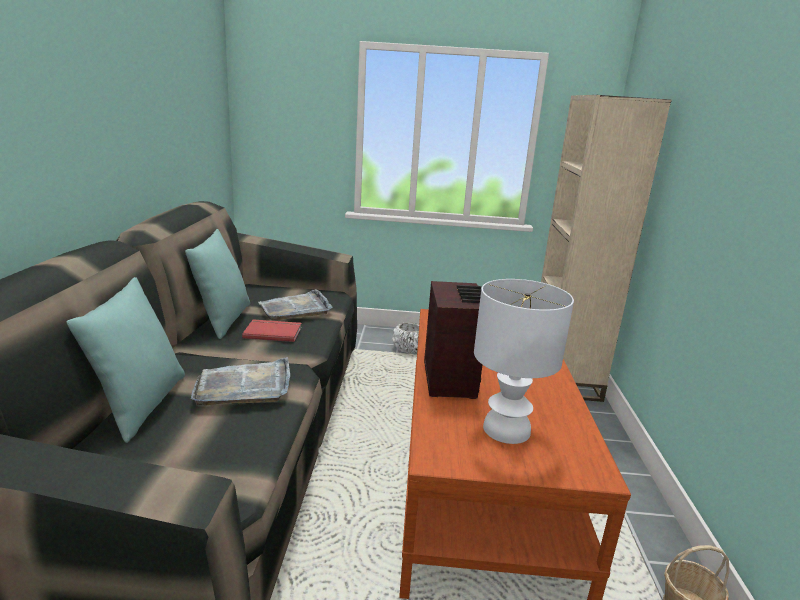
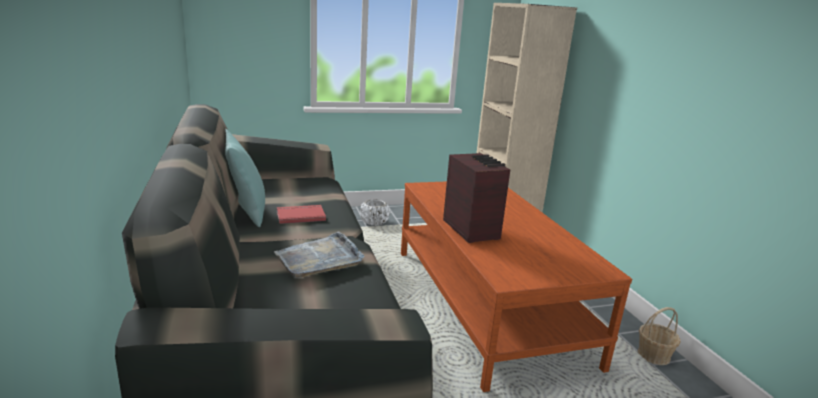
camera: 20 degrees left, 0 degrees up
turquoise pillow [67,277,185,443] -> none
grey tray [258,289,332,321] -> none
white table lamp [474,279,574,444] -> none

